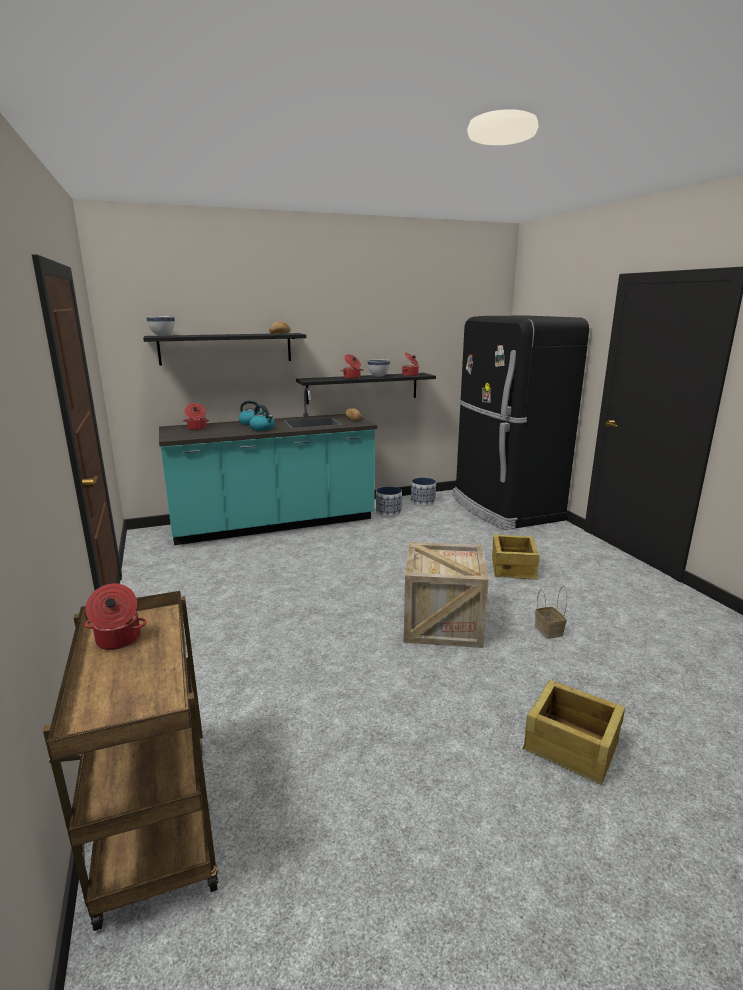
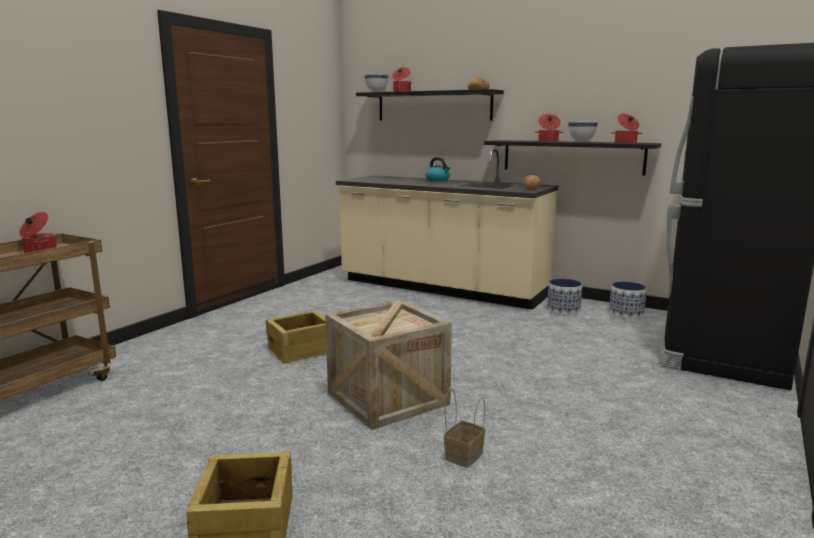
camera: 50 degrees right, 5 degrees down
turquoise counter [159,388,377,545] -> beige counter [336,149,558,310]
cooking pot [183,403,210,430] -> cooking pot moved to [392,67,411,92]
kettle [249,405,275,431] -> none
crate [492,534,540,580] -> crate moved to [266,310,327,364]

